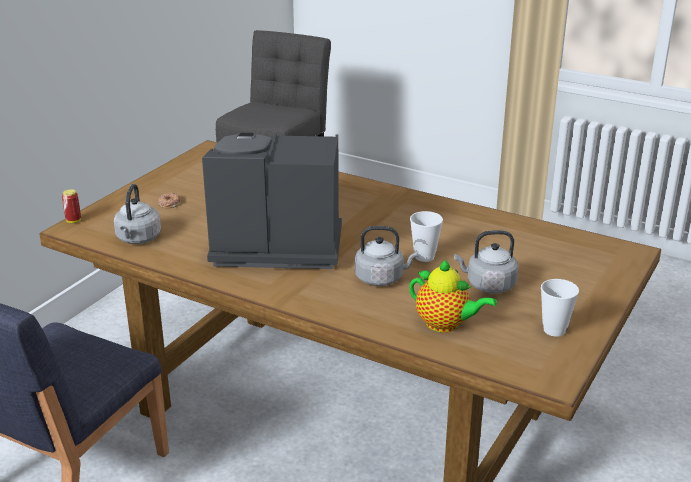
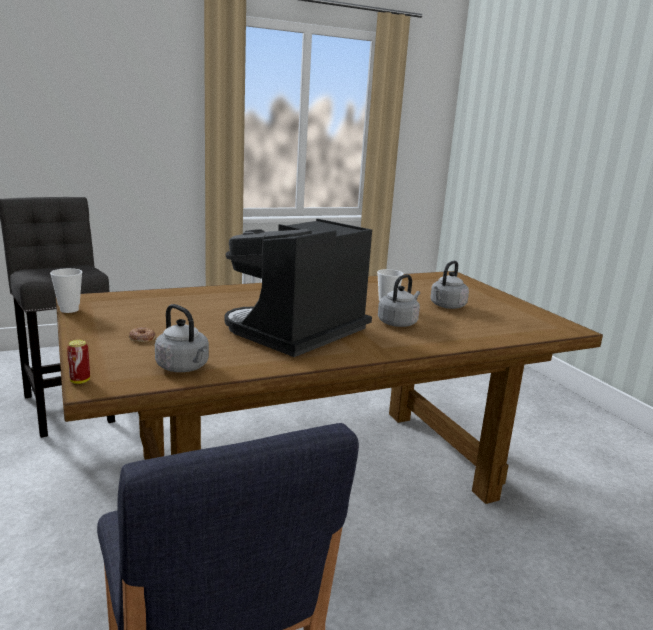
camera: 55 degrees left, 10 degrees down
teapot [409,260,497,333] -> none
cup [541,279,579,337] -> cup moved to [50,268,82,313]

